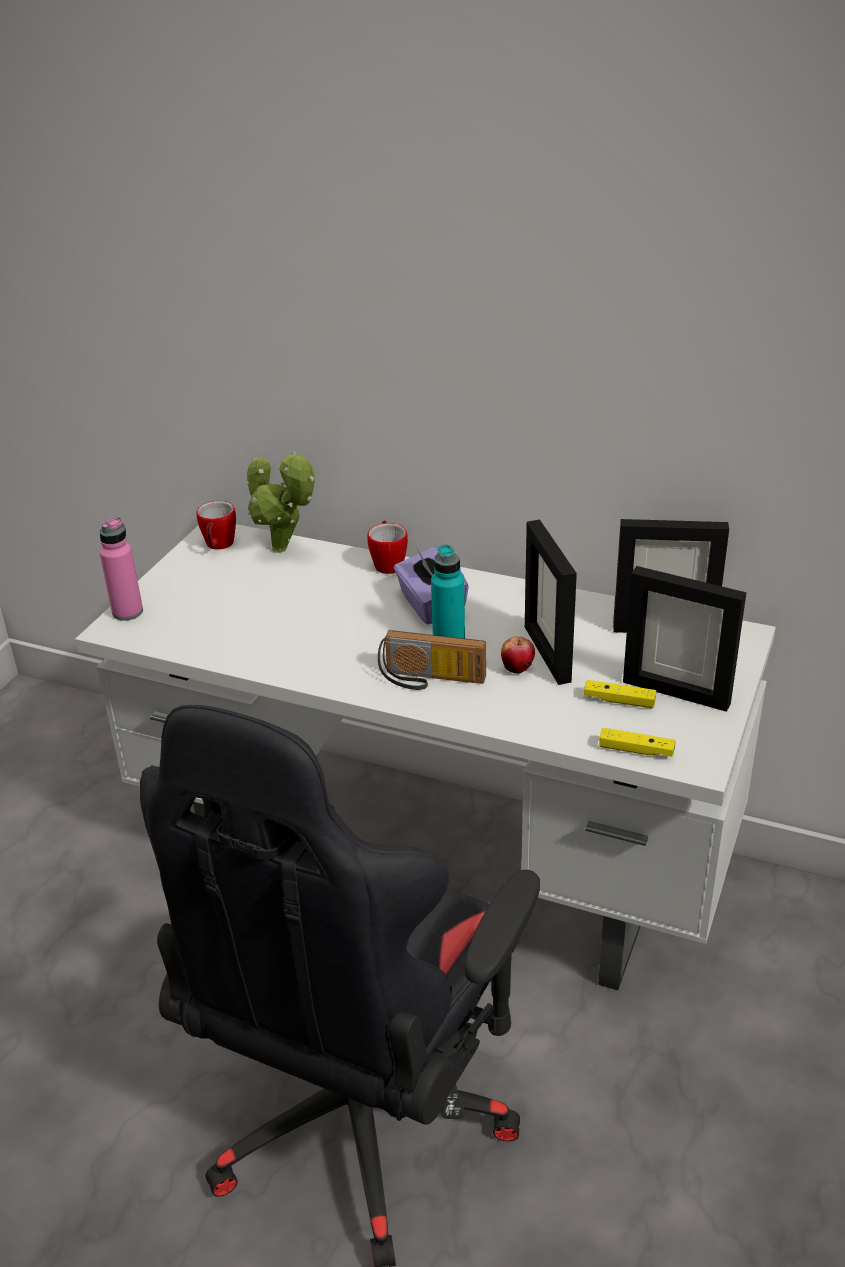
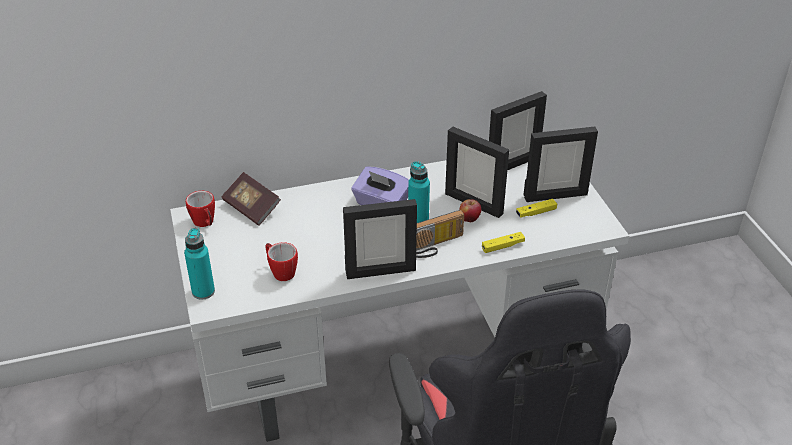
camera: 40 degrees left, 5 degrees up
pink bottle [99,517,143,621] -> turquoise bottle [184,228,215,300]
potted plant [247,451,315,553] -> book [222,172,281,226]
mug [367,521,408,574] -> mug moved to [265,242,298,281]
yellow game controller [599,728,676,757] -> yellow game controller moved to [482,232,525,253]
none -> picture frame [343,199,417,279]

